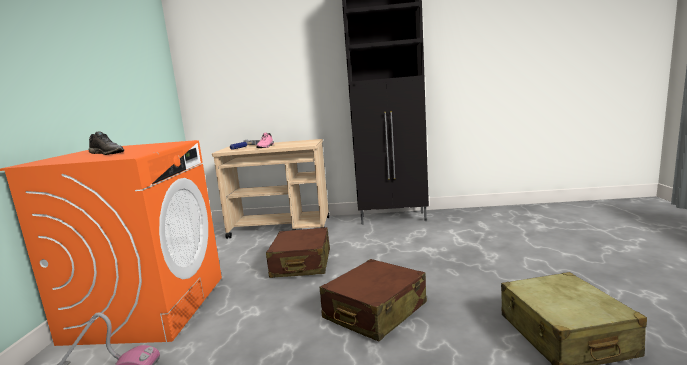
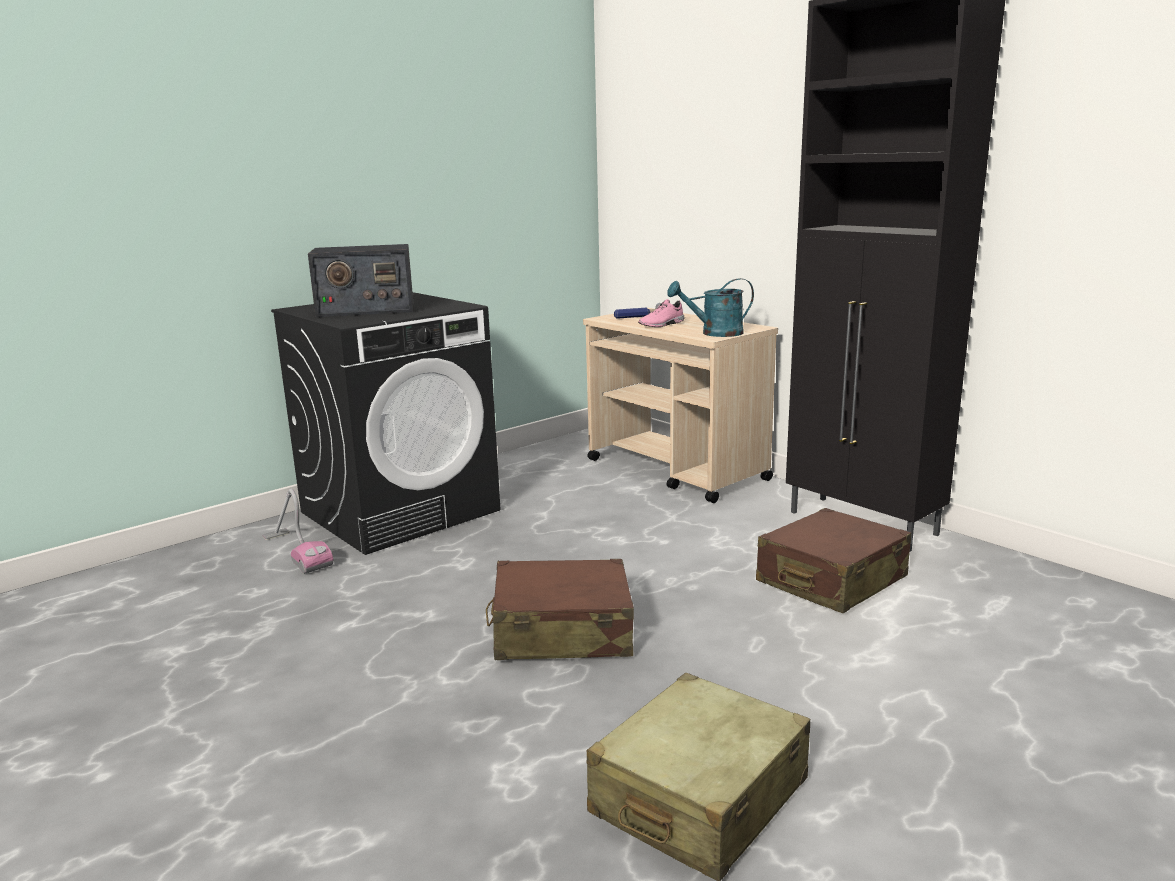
camera: 45 degrees right, 5 degrees up
orange washing machine [0,140,222,346] -> black washing machine [271,292,500,555]
grey shoe [89,132,124,155] -> radio [308,244,413,317]
brown suitcase [266,227,330,278] -> brown suitcase moved to [756,508,911,613]
none -> turquoise watering can [667,278,754,337]

